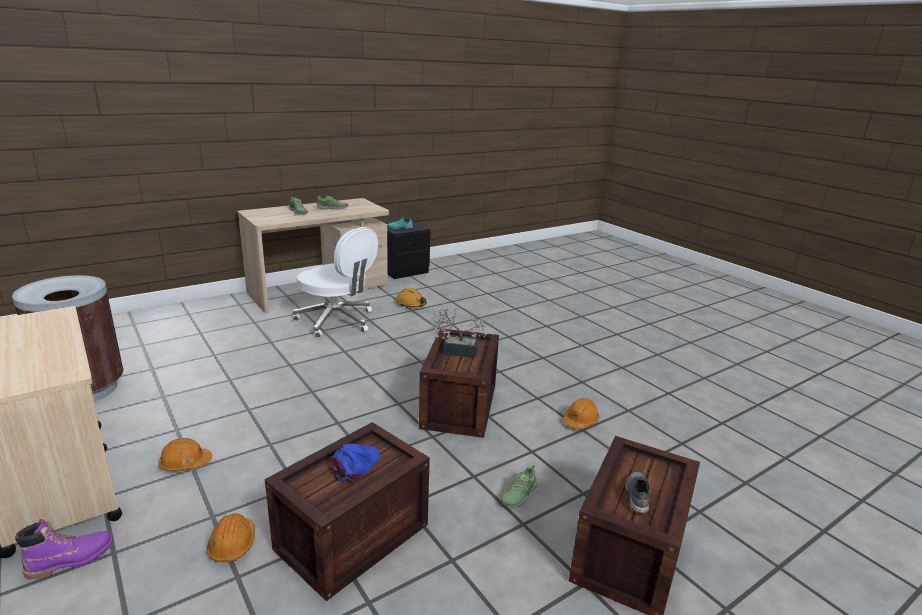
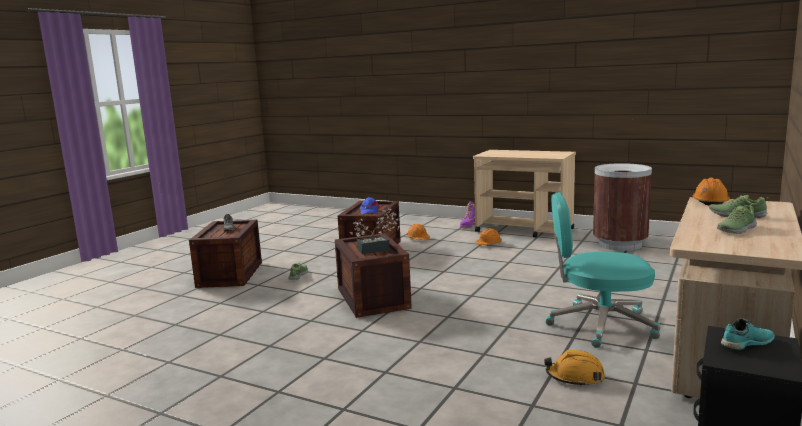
camera: 155 degrees right, 10 degrees down
white office chair [293,227,378,338] -> turquoise office chair [546,192,660,348]
orange hard hat [563,398,600,429] -> orange hard hat moved to [693,178,730,205]

